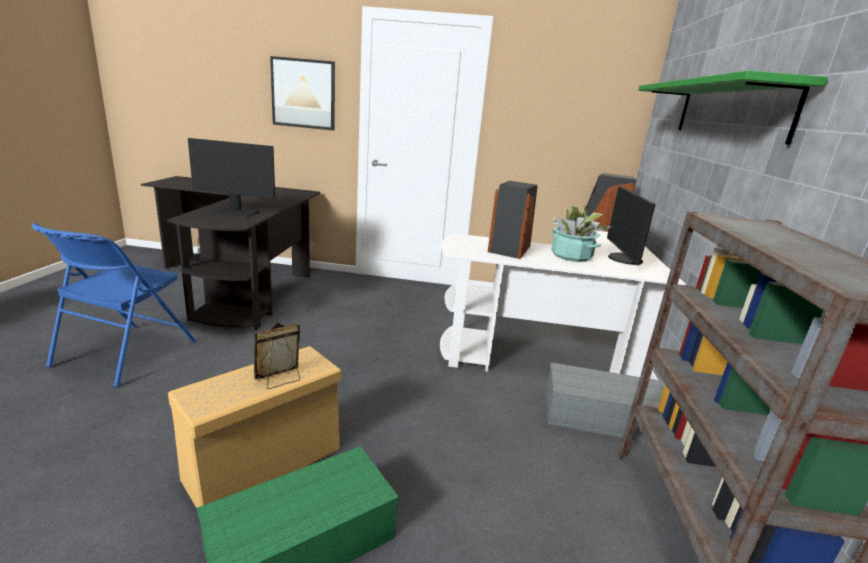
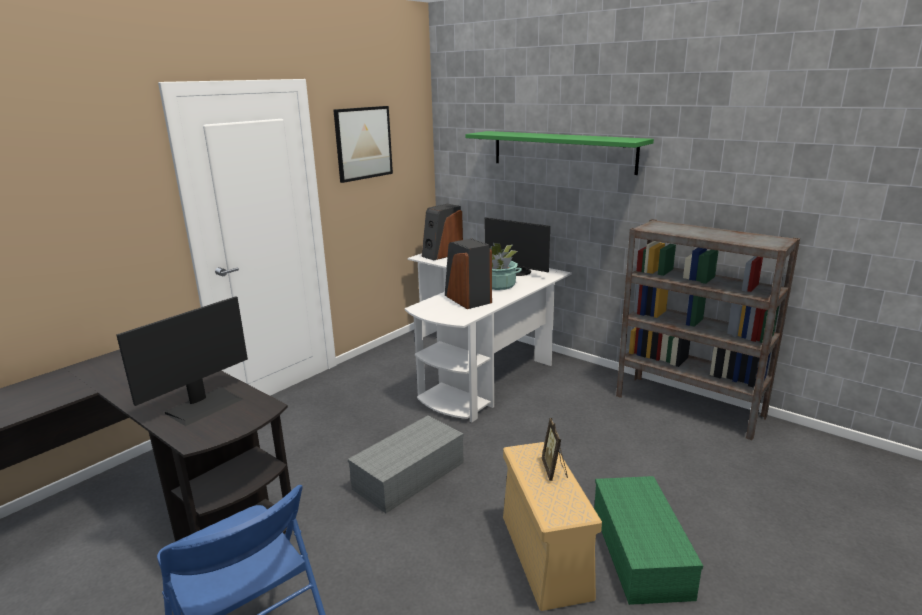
camera: 55 degrees left, 0 degrees up
picture [270,56,335,130] -> picture moved to [333,106,393,183]
grey storage box [546,362,664,442] -> grey storage box moved to [347,415,464,513]

